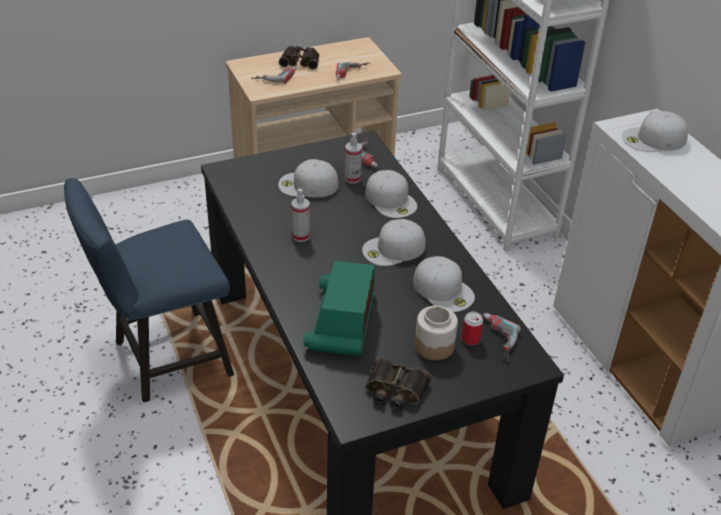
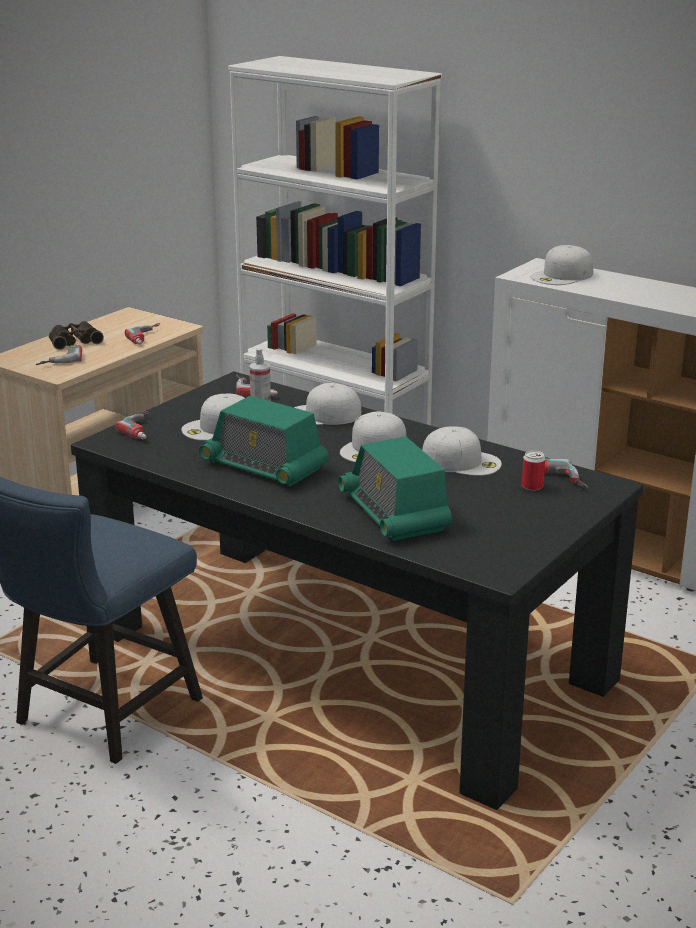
camera: 30 degrees left, 15 degrees down
spray bottle [291,188,310,242] -> radio [199,396,329,487]
white cap [365,170,417,218] -> white cap turned 150 degrees clockwise [294,383,361,425]
binoculars [366,358,432,410] -> none
jar [415,306,458,360] -> none
none -> power drill [115,409,149,439]

